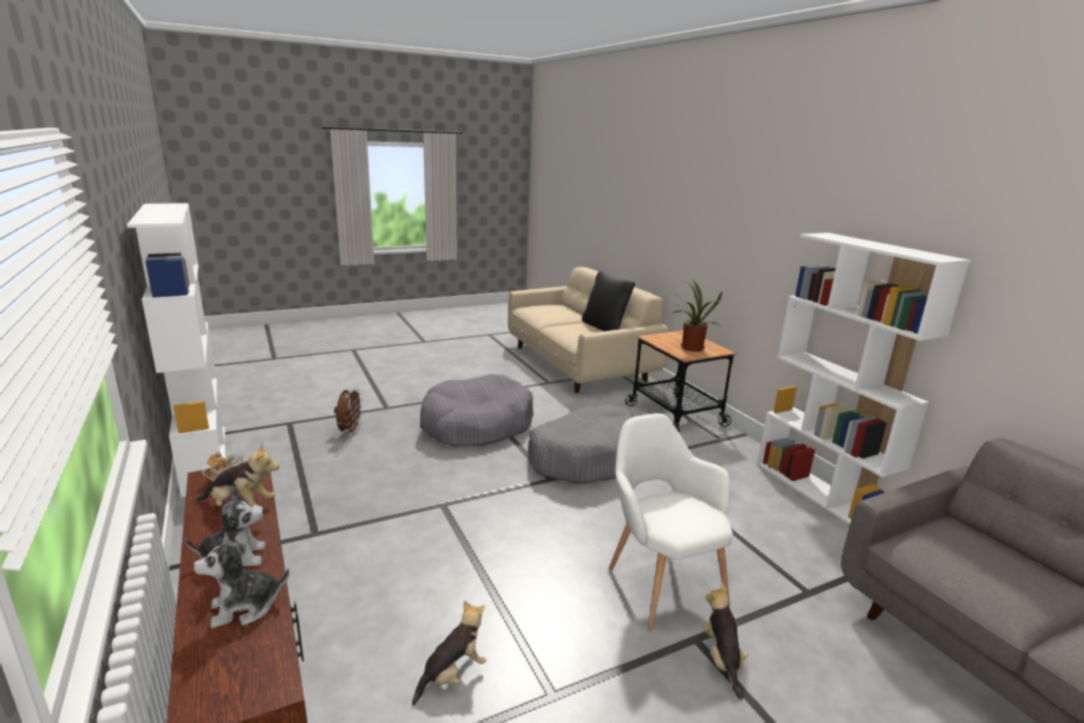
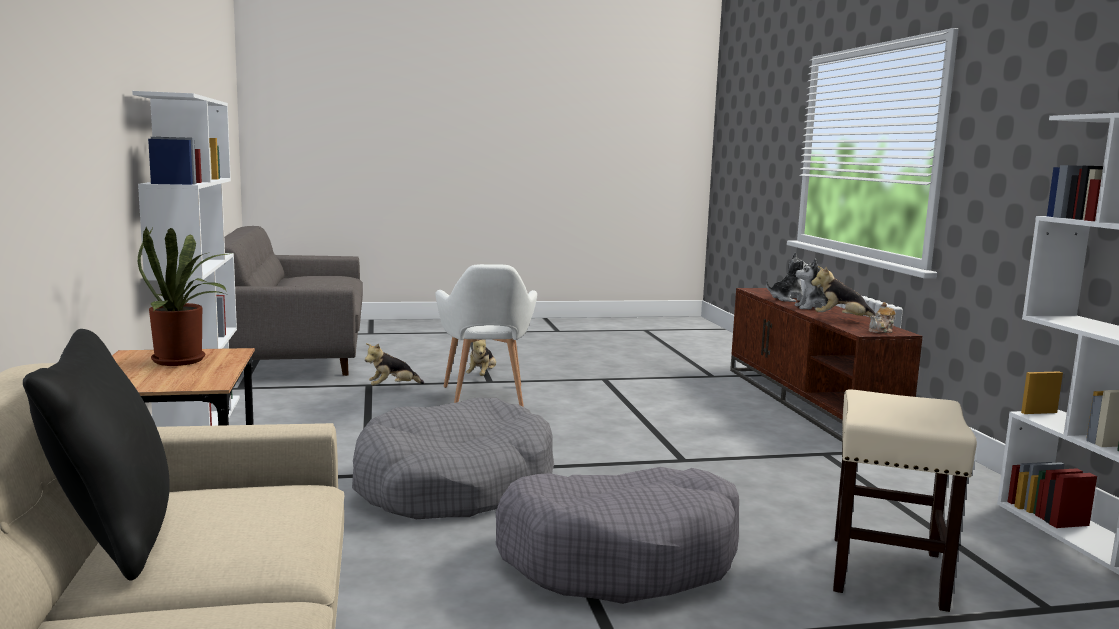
camera: 165 degrees left, 10 degrees down
brown fan [334,388,364,435] -> beige stool [833,390,977,612]
plush toy [412,600,486,706] -> plush toy moved to [365,343,425,386]

